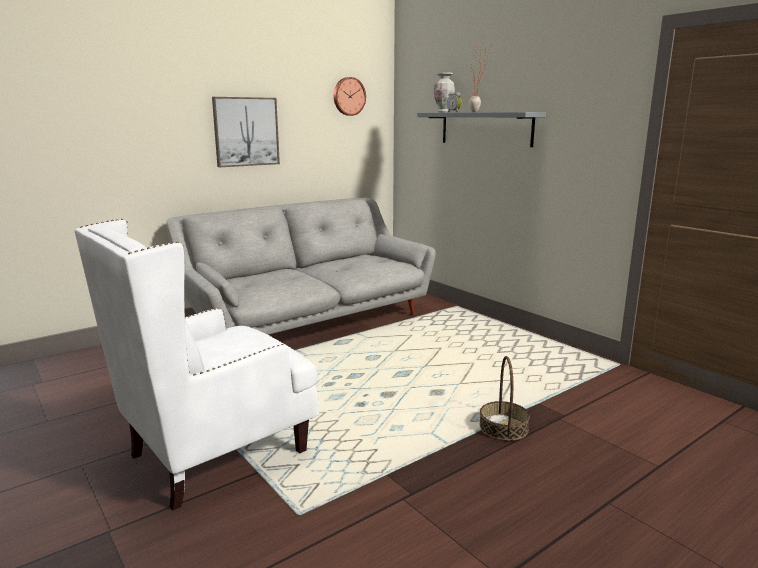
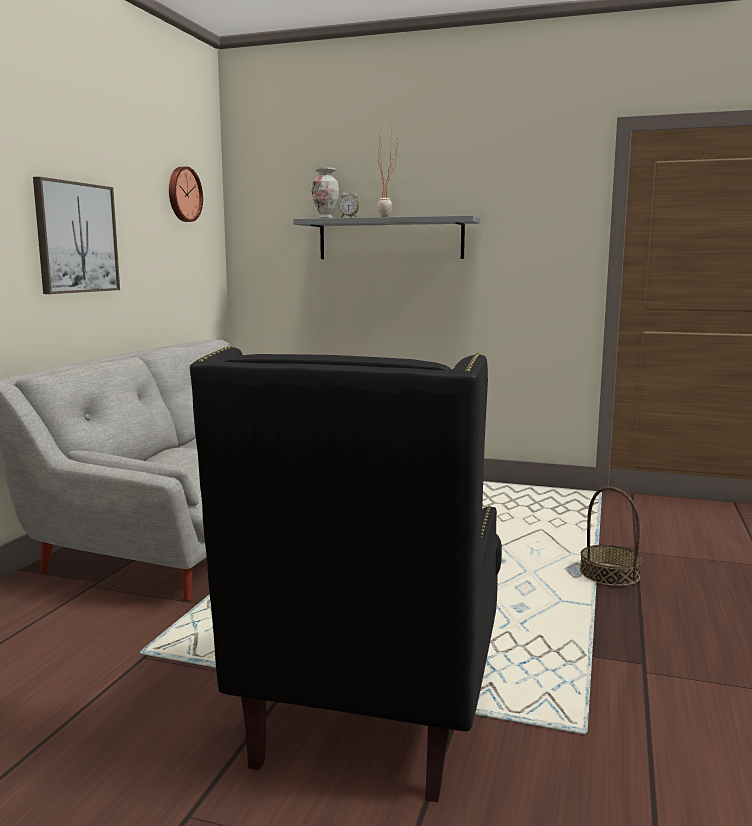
camera: 35 degrees left, 5 degrees down
white armchair [74,219,319,511] -> black armchair [190,346,502,802]

